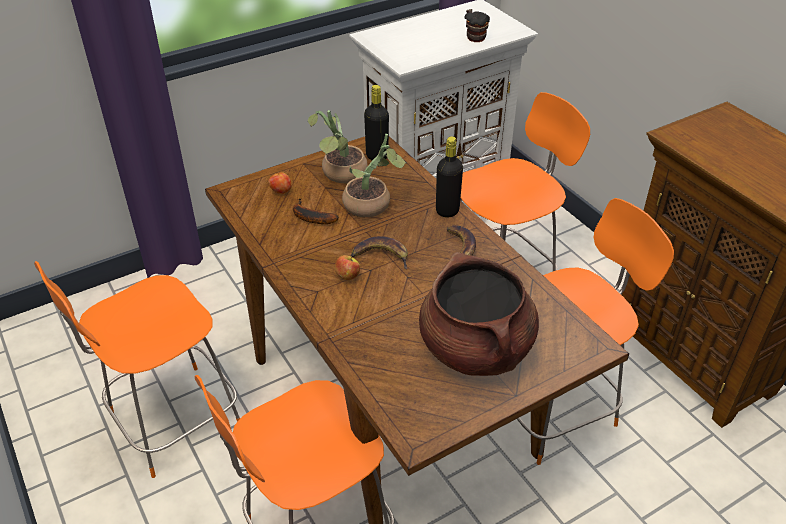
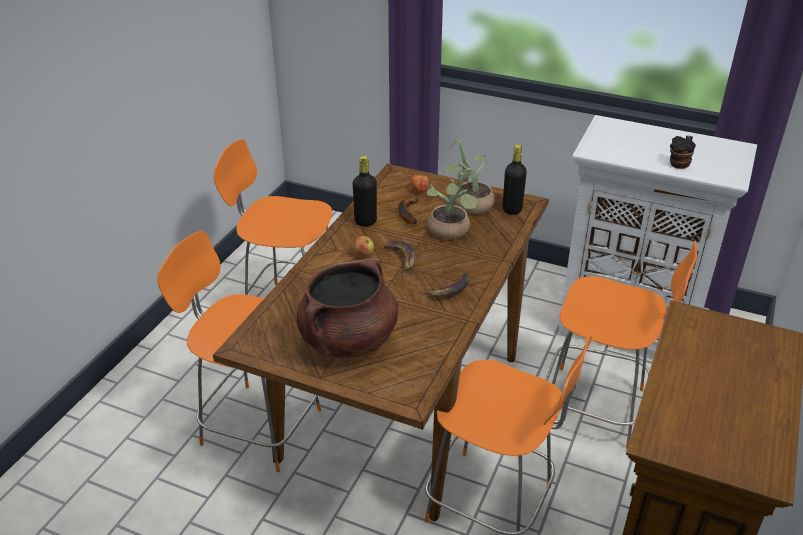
camera: 55 degrees right, 5 degrees down
black bottle [436,136,463,218] -> black bottle moved to [353,156,377,226]

